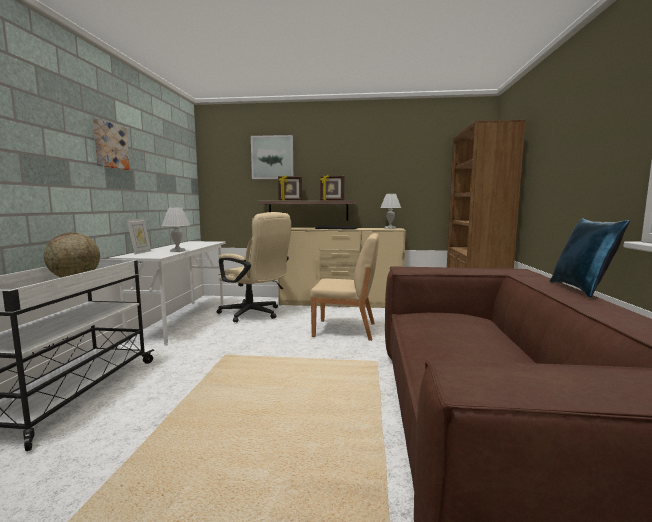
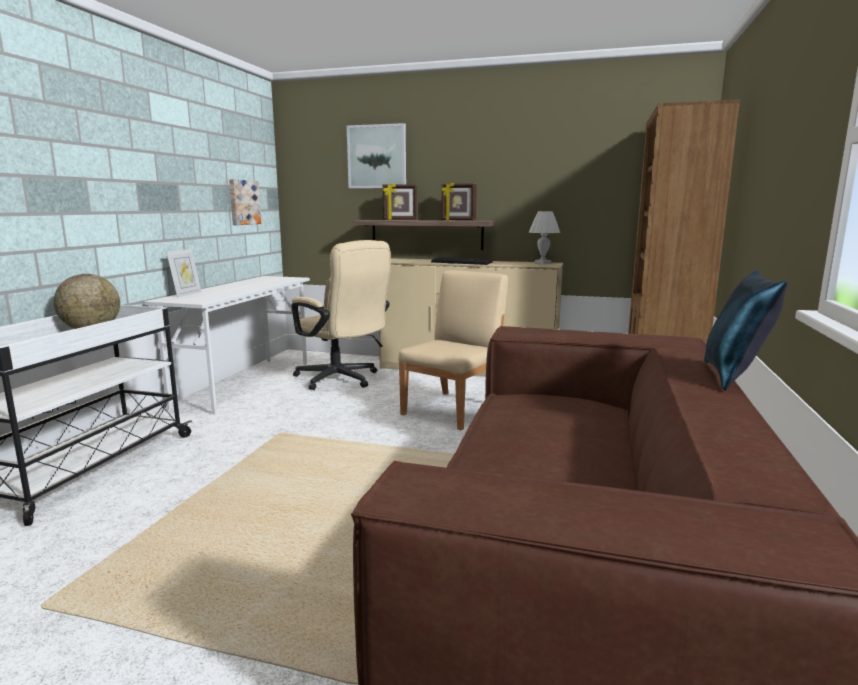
camera: 10 degrees right, 5 degrees up
picture [93,119,130,170] -> picture moved to [229,179,261,225]
white table lamp [162,208,190,252] -> none
beige chair [310,233,379,341] -> beige chair turned 75 degrees counterclockwise [398,270,508,430]

